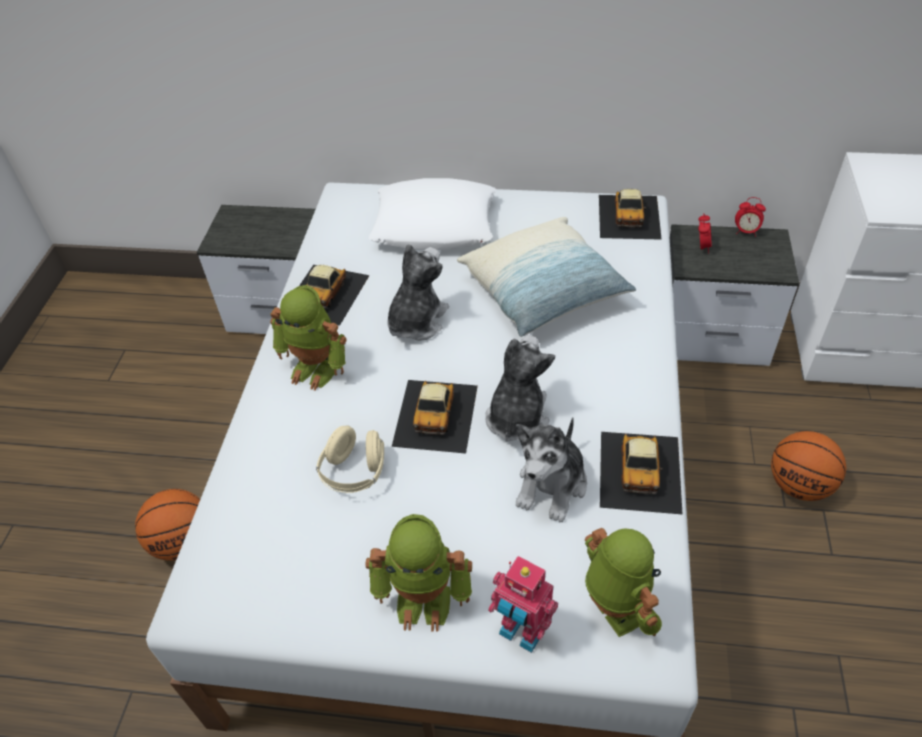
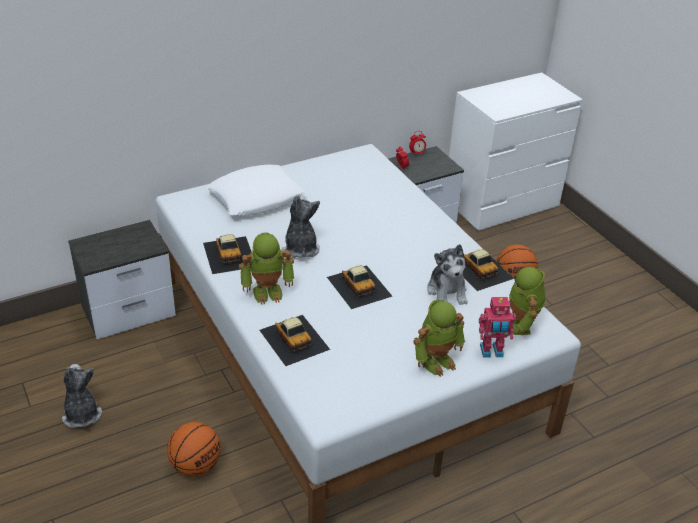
camera: 40 degrees left, 10 degrees down
beige headphones [316,425,384,493] -> none
pillow [457,217,636,337] -> none
plush toy [485,335,555,442] -> plush toy moved to [62,364,102,428]
toy robot [585,528,662,637] -> toy robot turned 120 degrees counterclockwise [509,267,545,336]
toy car [599,189,662,240] -> toy car moved to [260,315,330,366]

